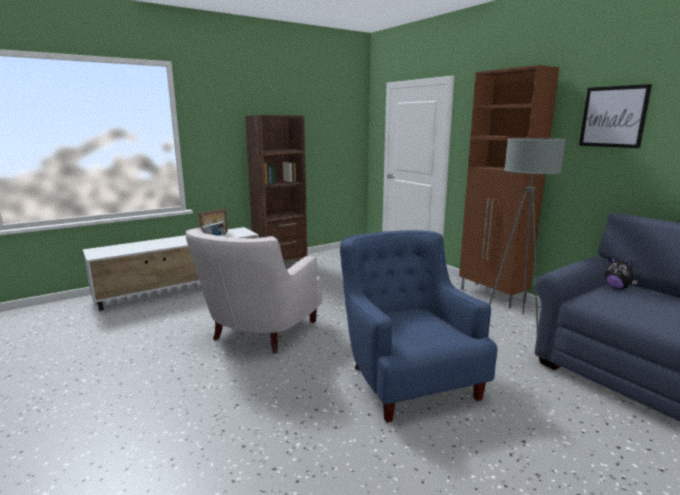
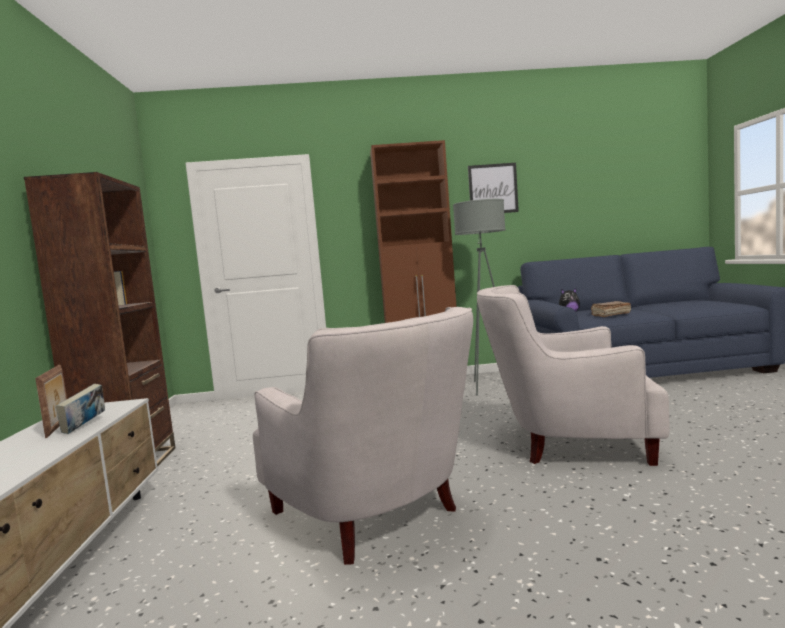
camera: 60 degrees left, 10 degrees down
blue armchair [340,230,497,423] -> white armchair [477,285,670,466]
none -> brown book [591,301,631,317]

